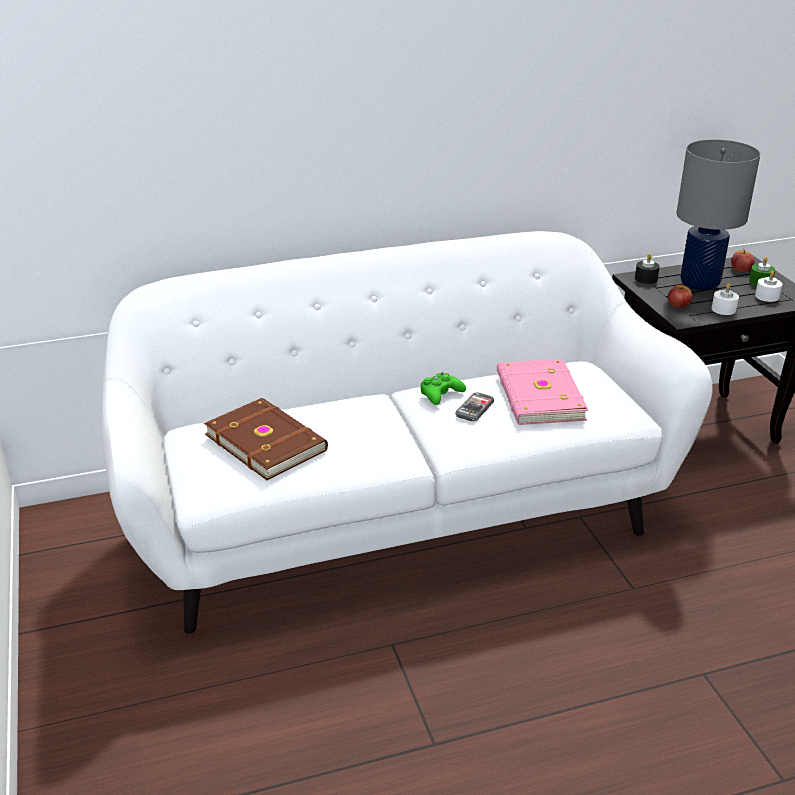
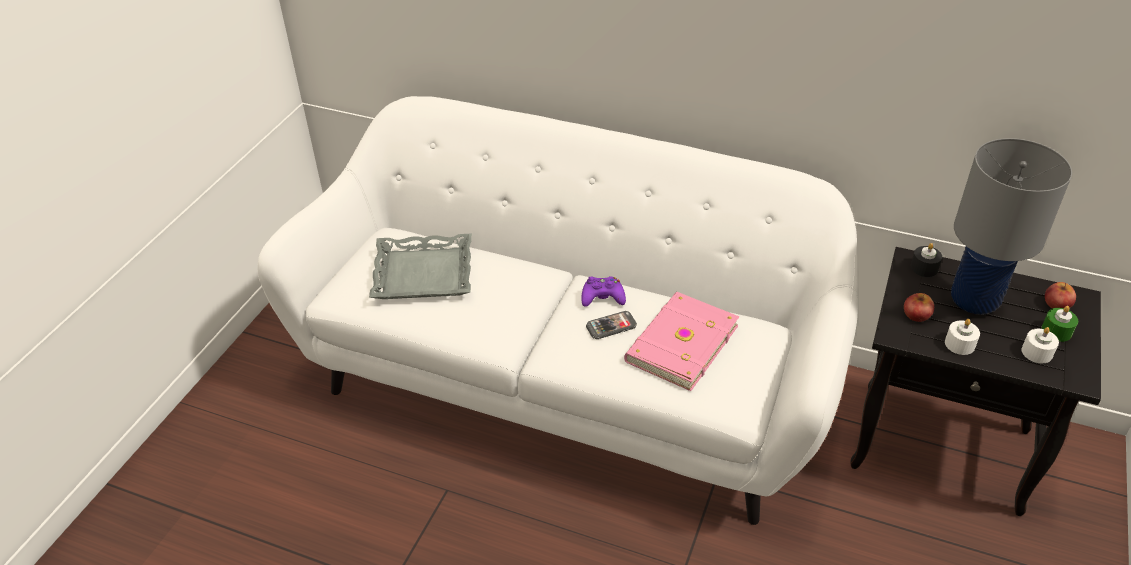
camera: 40 degrees right, 10 degrees up
brown book [204,398,328,480] -> grey tray [369,234,472,299]
green game controller [421,372,466,405] -> purple game controller [582,276,626,307]

